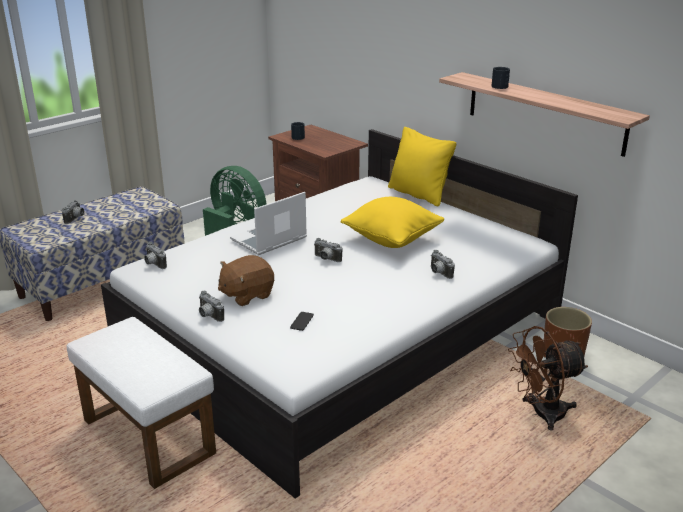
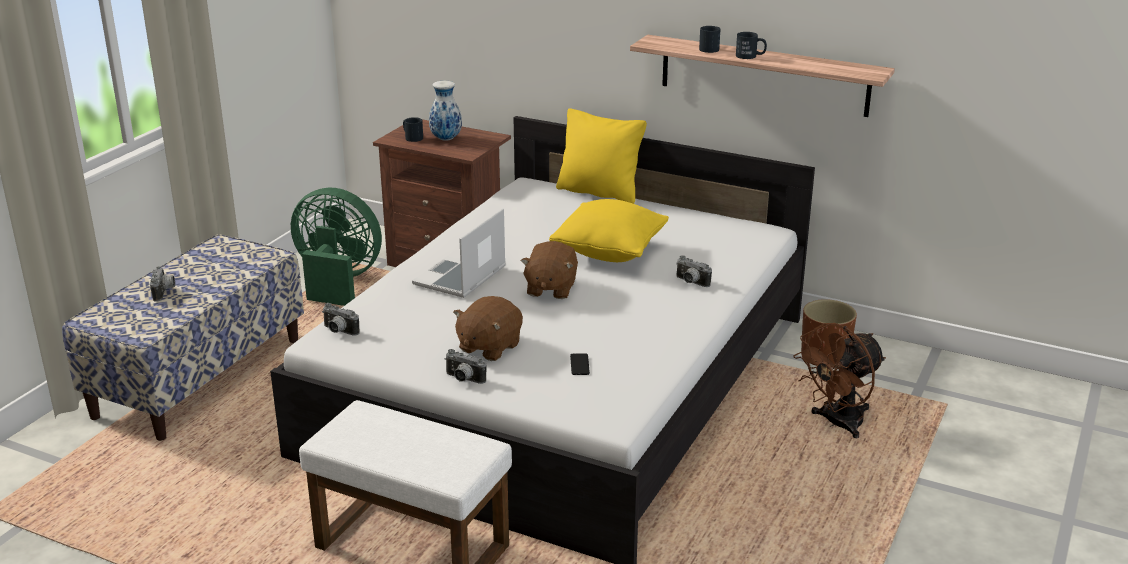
camera: 20 degrees left, 0 degrees up
camera [314,238,343,262] -> brown plush toy [521,241,578,299]
none -> vase [429,81,462,141]
none -> black mug [736,32,767,59]

